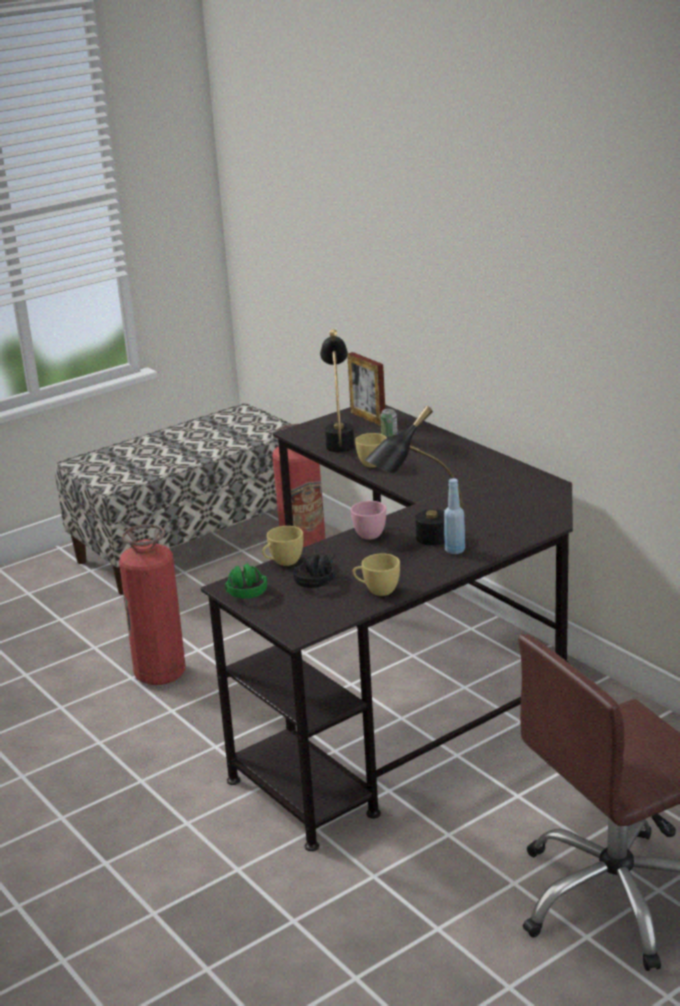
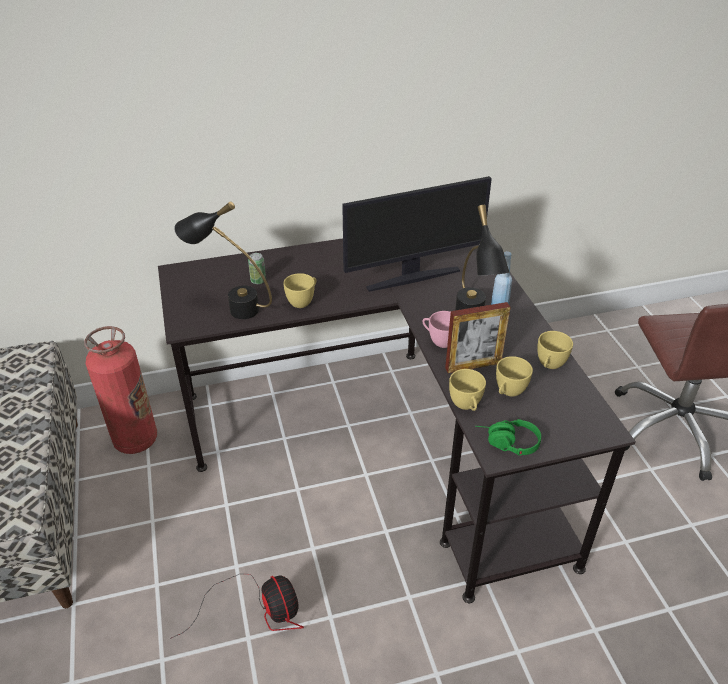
camera: 70 degrees left, 15 degrees up
fire extinguisher [119,524,186,685] -> fan [170,574,304,639]
black headphones [293,554,336,588] -> yellow cup [496,356,533,397]
picture frame [347,352,385,426] -> picture frame moved to [445,302,510,373]
none -> monitor [342,176,492,292]

